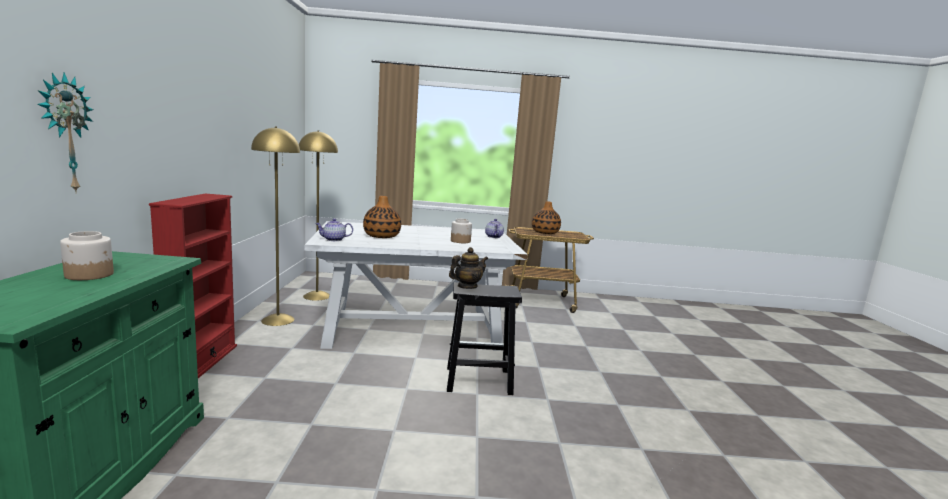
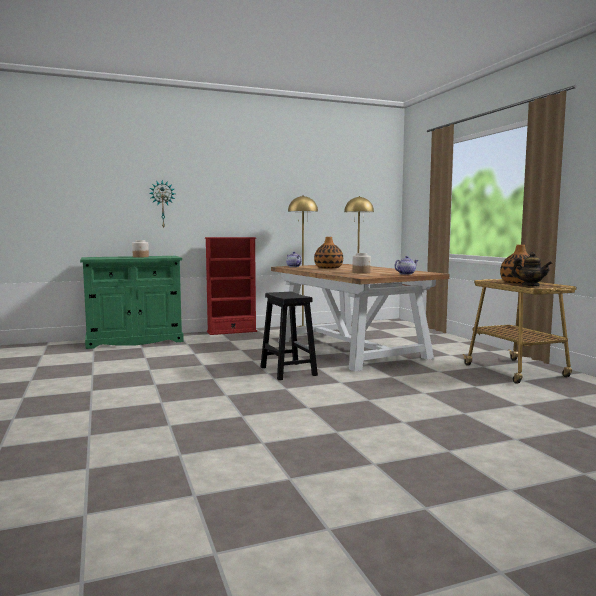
camera: 70 degrees right, 5 degrees down
white dining table [305,221,528,349] -> brown dining table [271,264,450,372]
teapot [449,247,488,289] -> teapot moved to [511,252,552,286]

